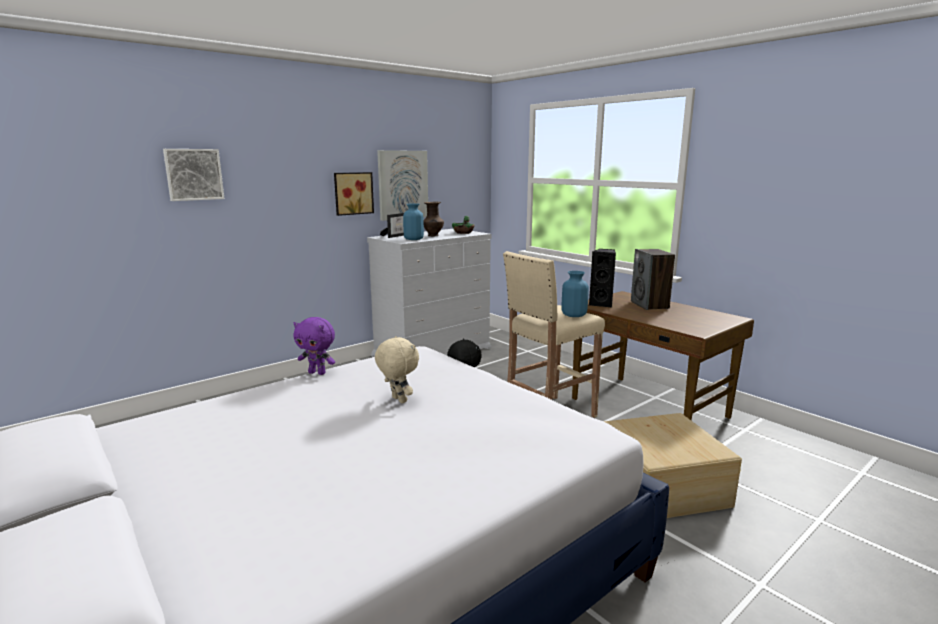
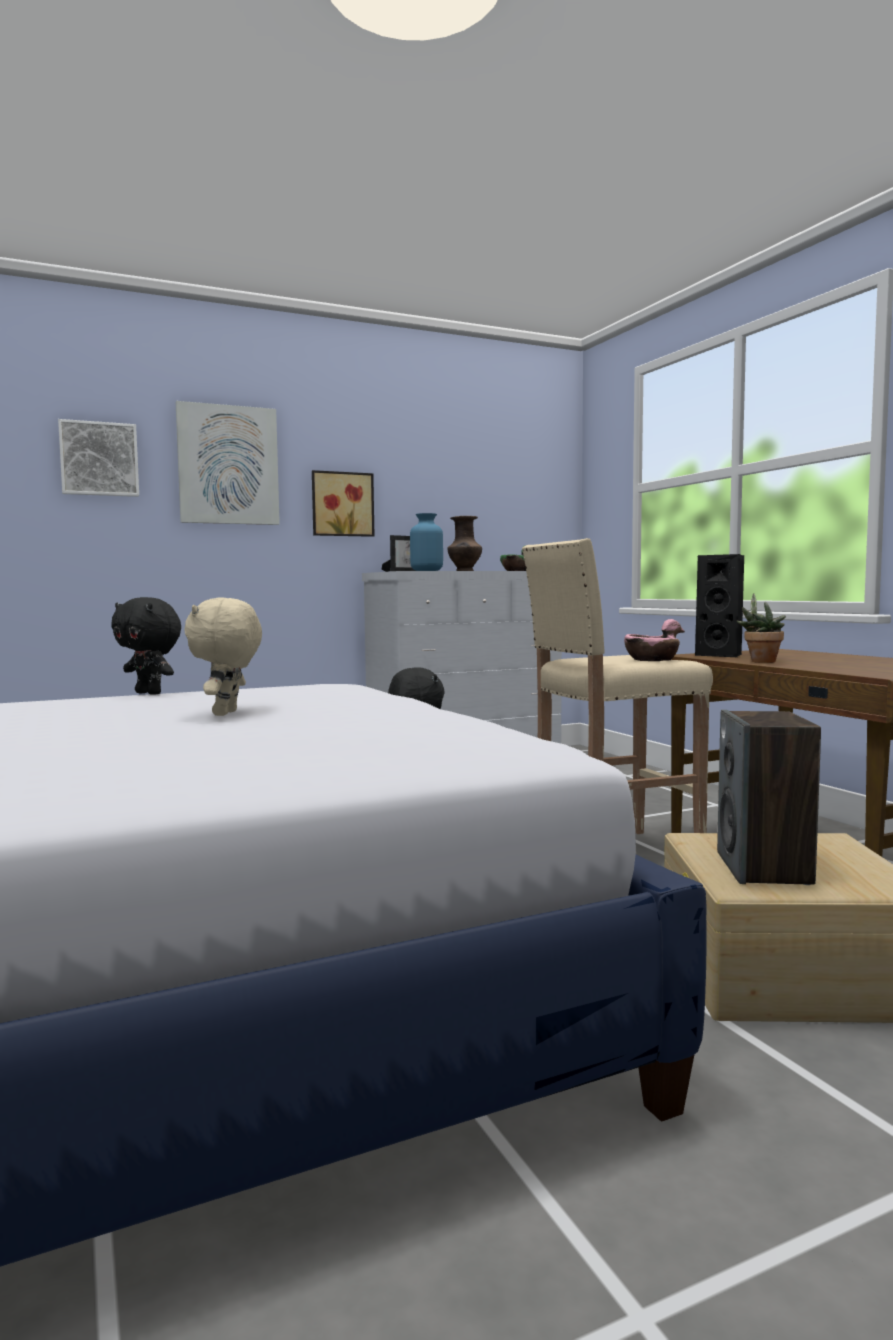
camera: 15 degrees right, 10 degrees down
purple plush toy [294,317,335,375] -> black plush toy [111,597,181,695]
beige plush toy [375,336,419,403] -> beige plush toy turned 150 degrees counterclockwise [184,598,262,716]
picture [377,150,428,221] -> picture moved to [176,401,280,525]
blue vase [561,271,589,317] -> pink bowl [624,619,685,661]
speaker [631,249,675,310] -> speaker moved to [717,710,821,885]
none -> potted plant [737,594,786,663]

